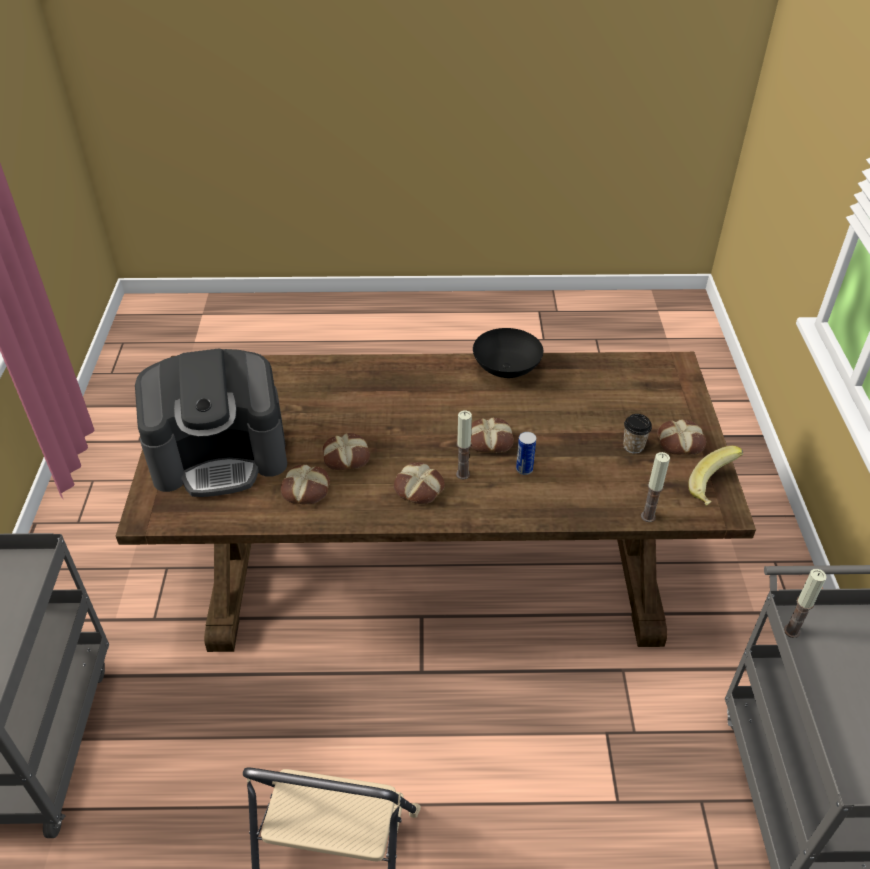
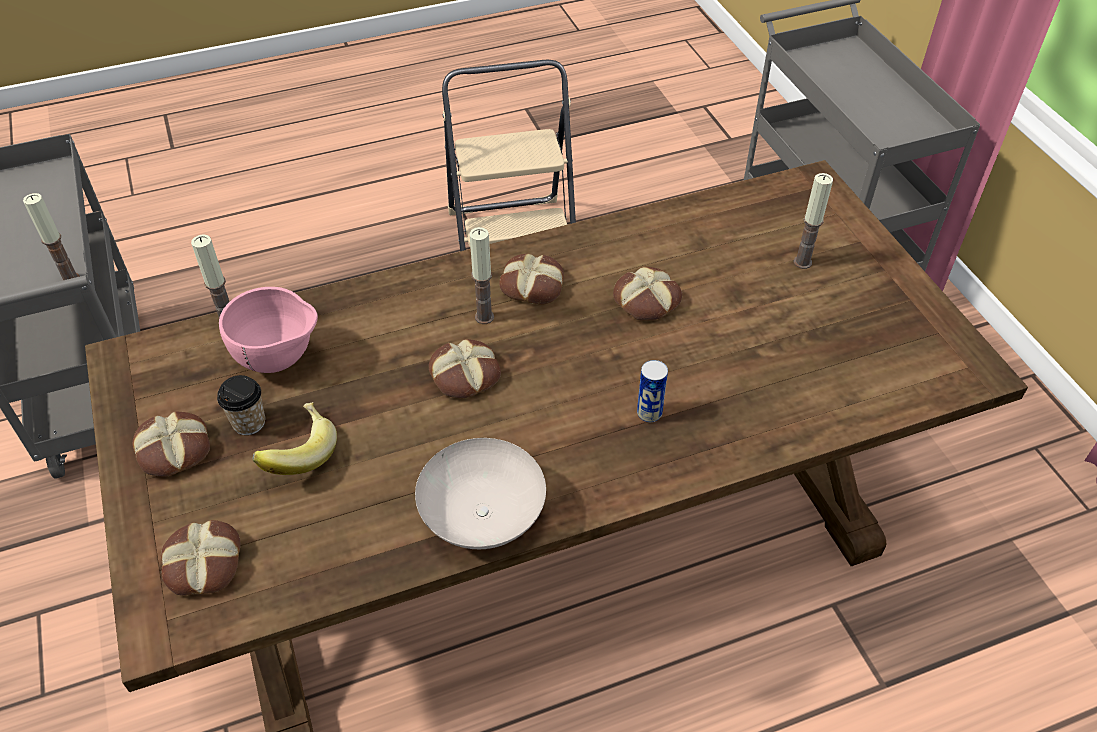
camera: 160 degrees right, 5 degrees up
coffee machine [135,348,287,497] -> candle [793,173,833,269]
bread [281,465,330,504] -> bread moved to [161,520,241,596]
black bowl [473,328,543,378] -> white bowl [415,438,546,549]
can [516,432,536,475] -> can moved to [637,360,668,422]
banana [688,446,743,506] -> banana moved to [252,402,337,475]
none -> pink bowl [219,287,318,373]

